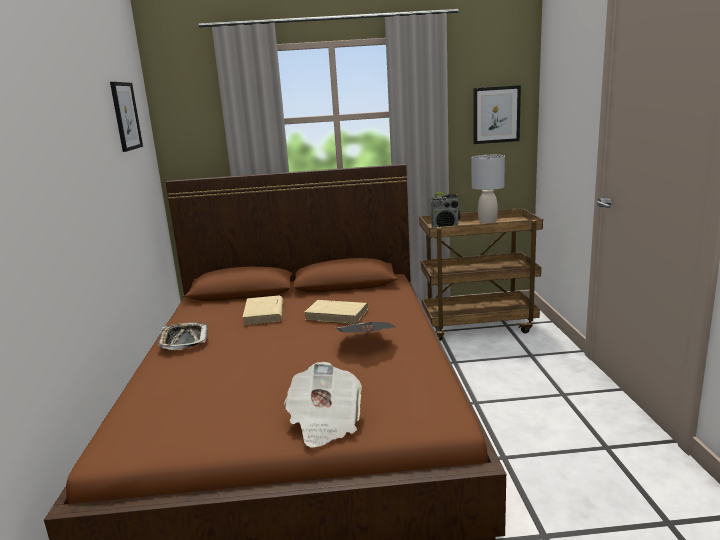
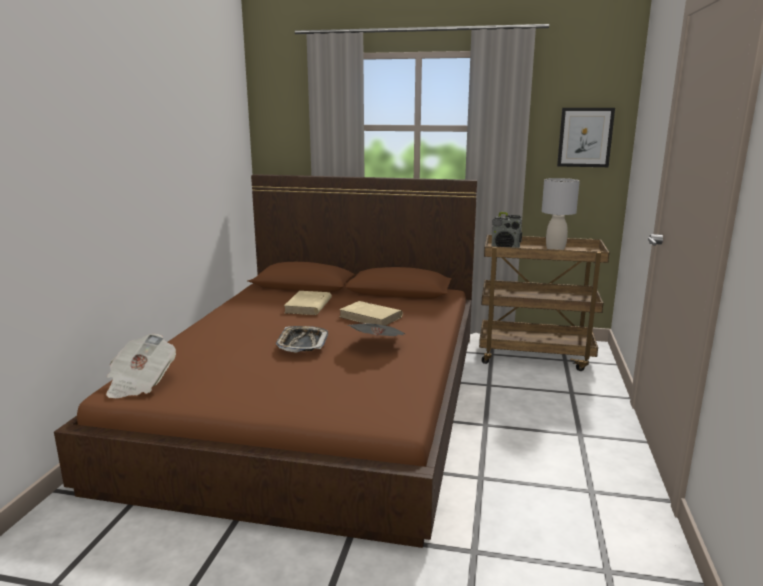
camera: 15 degrees right, 0 degrees up
picture [110,82,143,152] -> none
tray [158,322,208,350] -> tray moved to [276,326,328,353]
newspaper [284,362,362,448] -> newspaper moved to [106,334,176,398]

